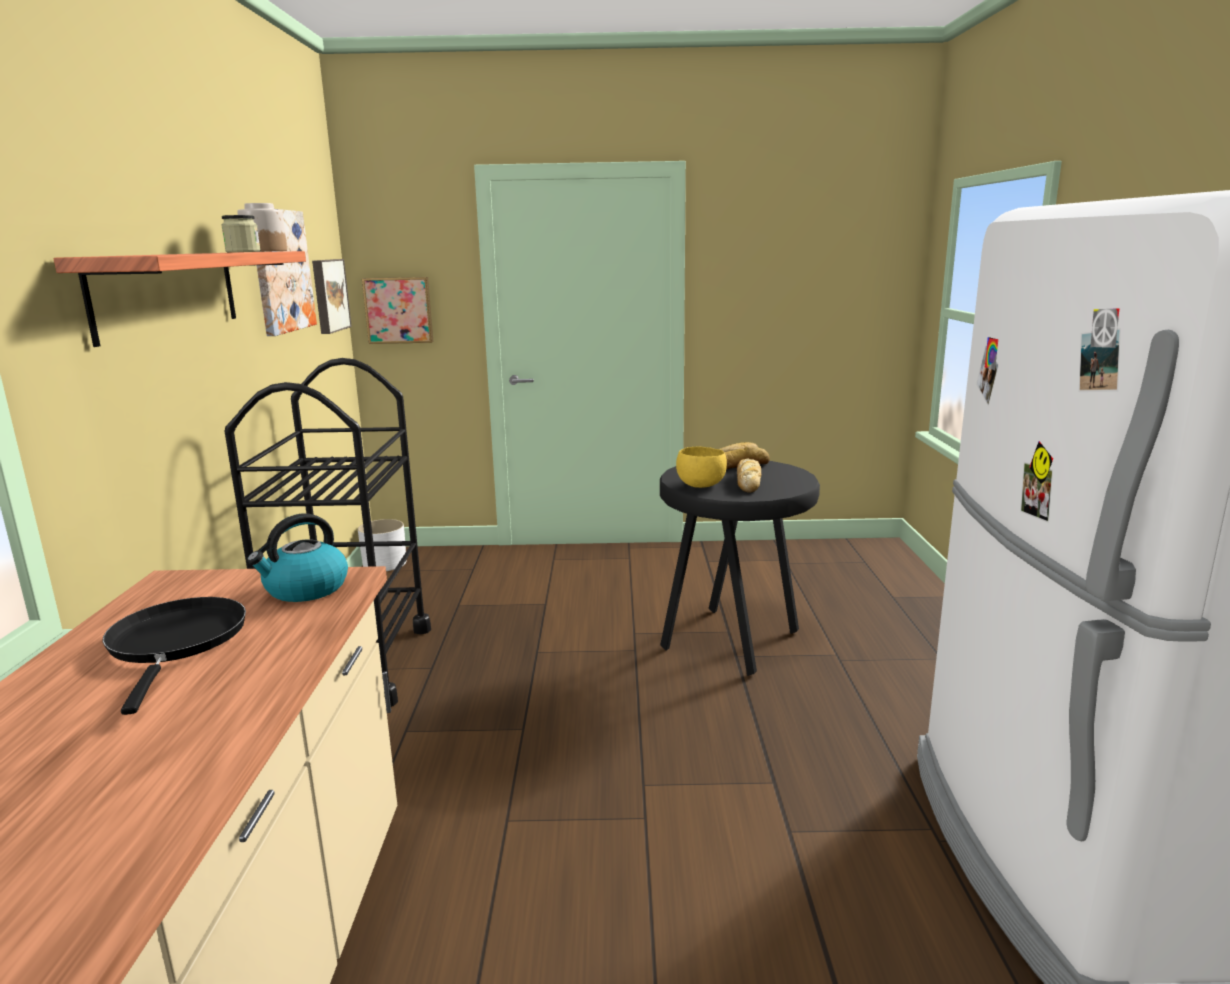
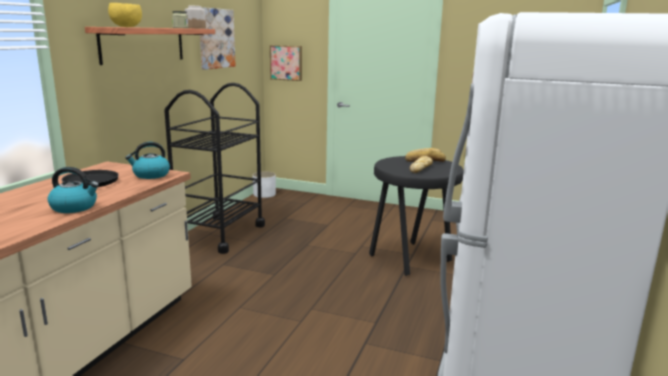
camera: 20 degrees right, 0 degrees up
picture [312,259,352,334] -> none
yellow bowl [676,446,727,488] -> yellow bowl moved to [108,3,142,27]
none -> kettle [47,167,99,213]

